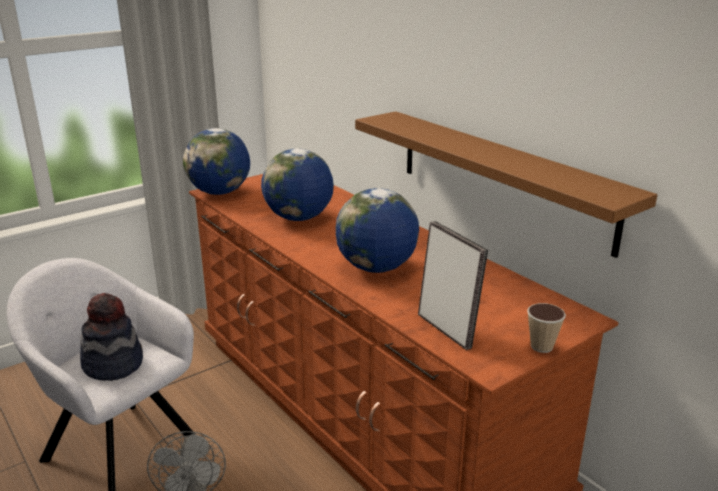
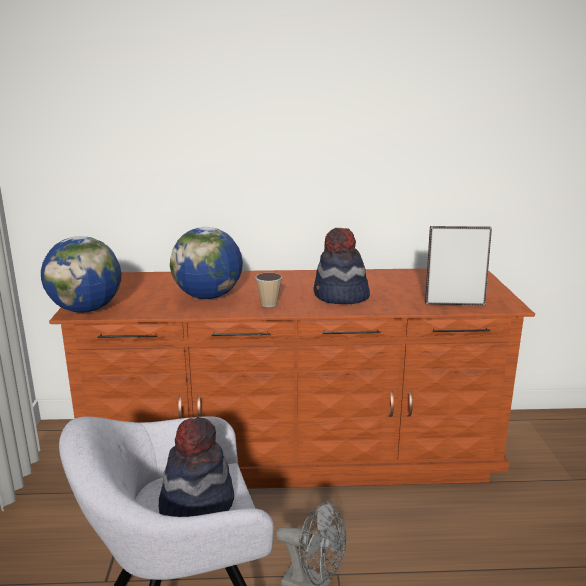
camera: 55 degrees left, 5 degrees down
globe [336,188,419,273] -> hat [314,228,370,304]
brown shelf [355,111,657,258] -> none
cup [527,303,566,353] -> cup moved to [255,273,282,307]

